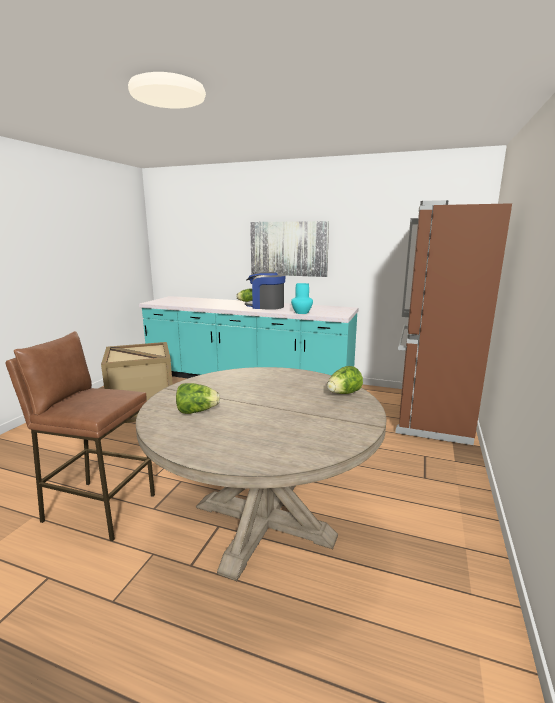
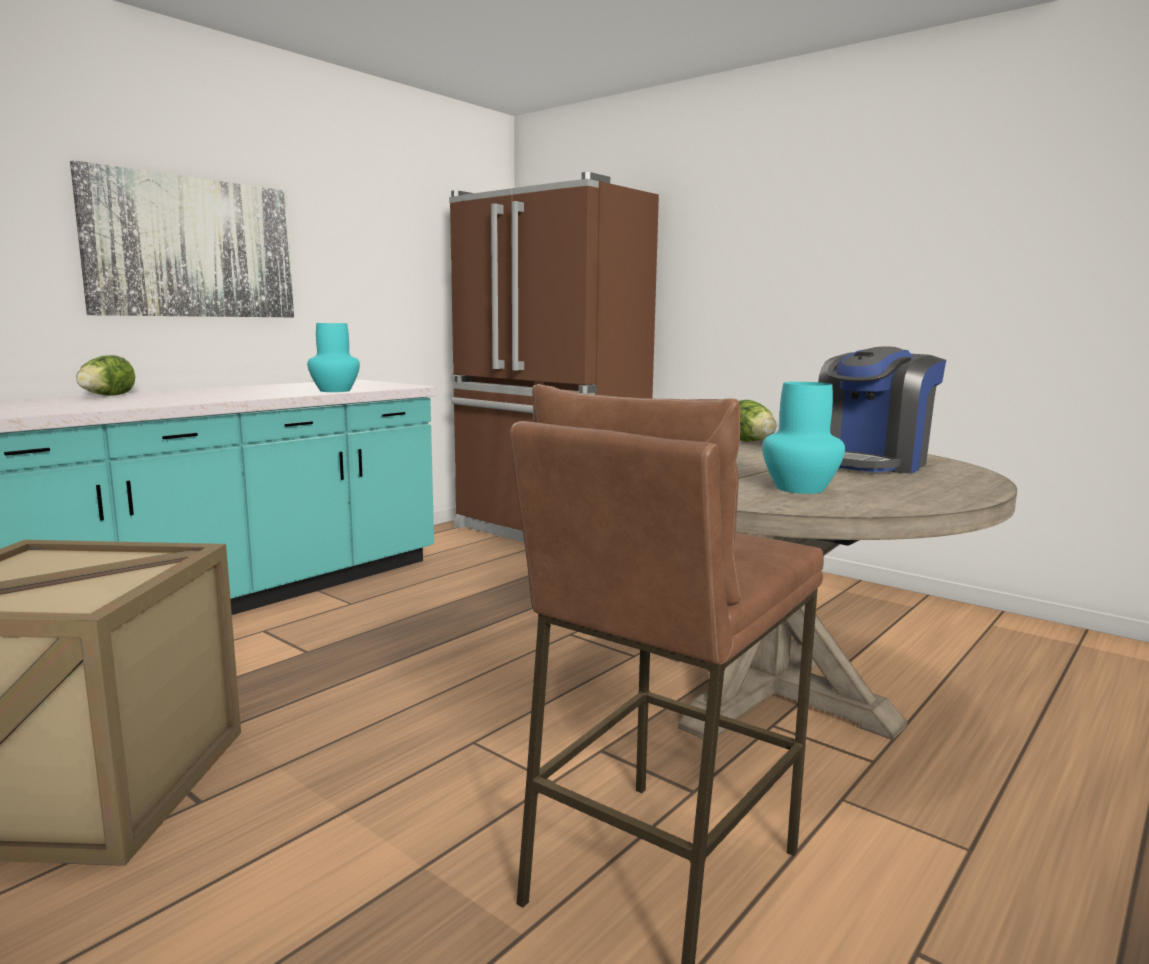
camera: 70 degrees left, 5 degrees down
lettuce [176,383,220,414] -> turquoise vase [762,382,845,494]
coffee machine [245,272,285,310] -> coffee machine moved to [818,346,946,473]

